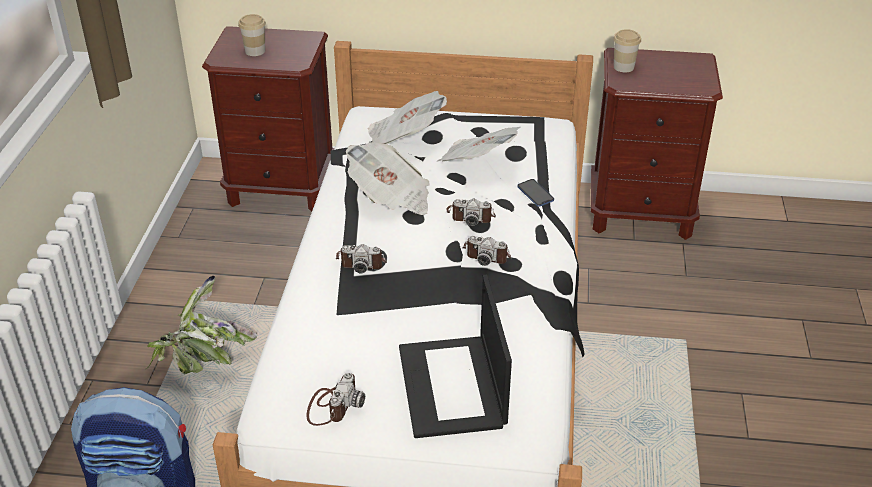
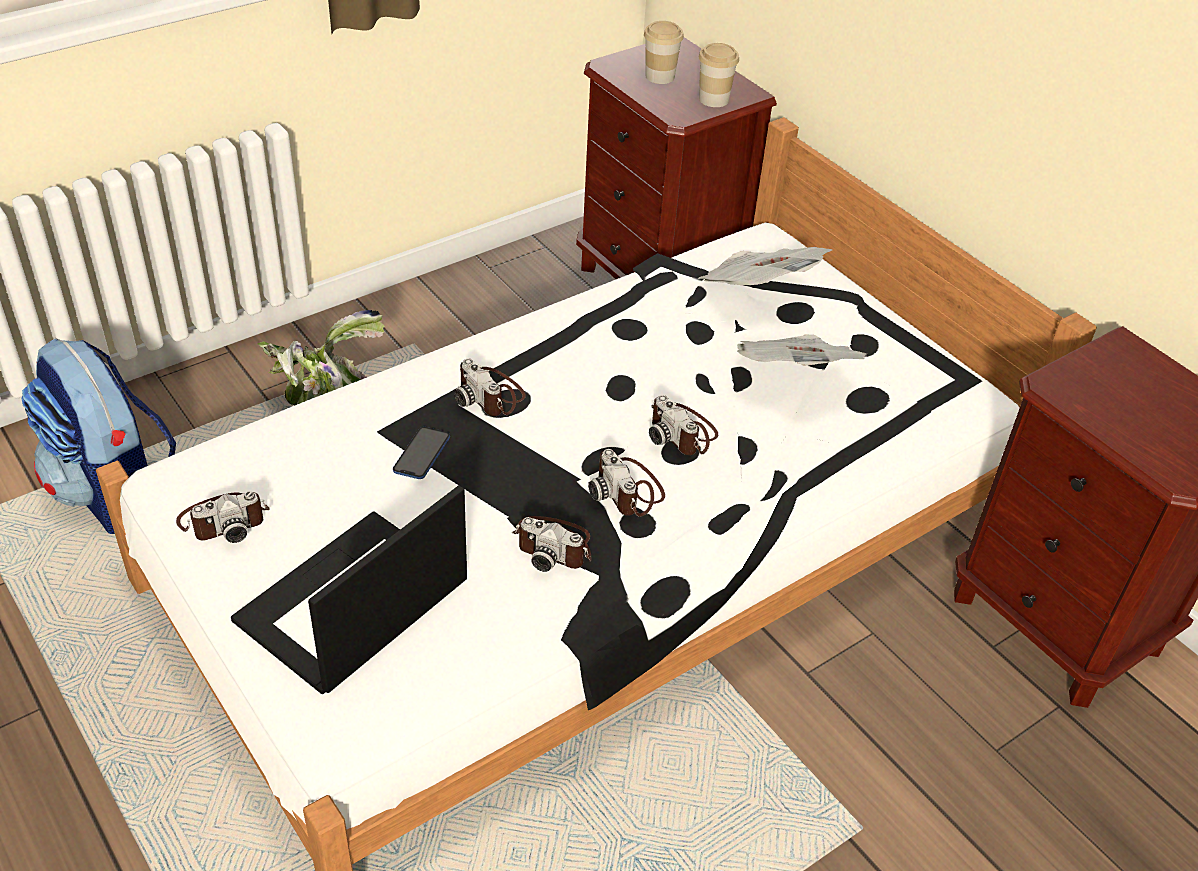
camera: 45 degrees right, 5 degrees up
newspaper [346,142,430,215] -> none
phone [518,179,554,207] -> phone moved to [393,427,450,479]
cup [613,29,641,72] -> cup moved to [699,43,739,107]
none -> camera [512,516,592,572]

